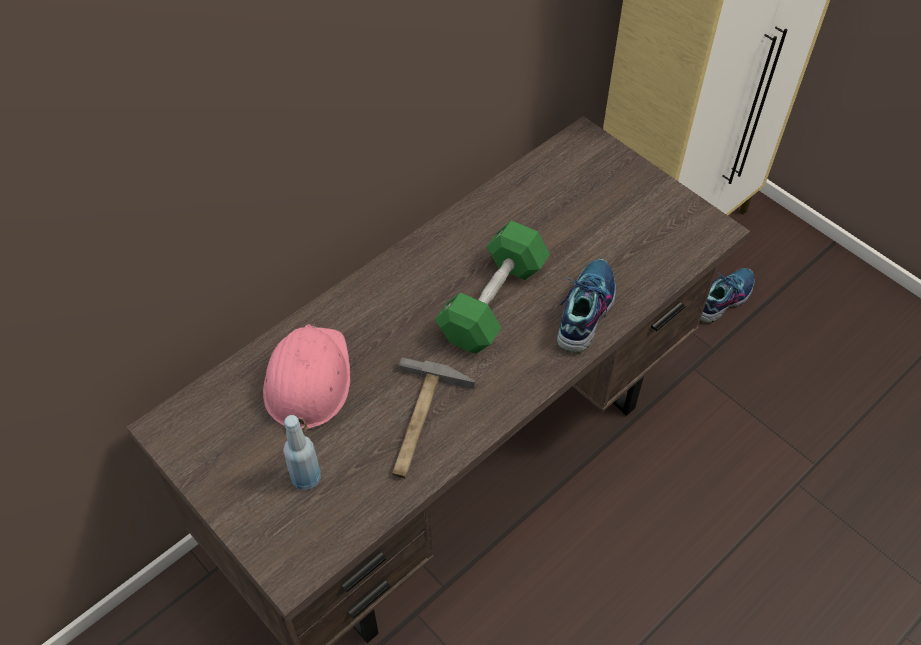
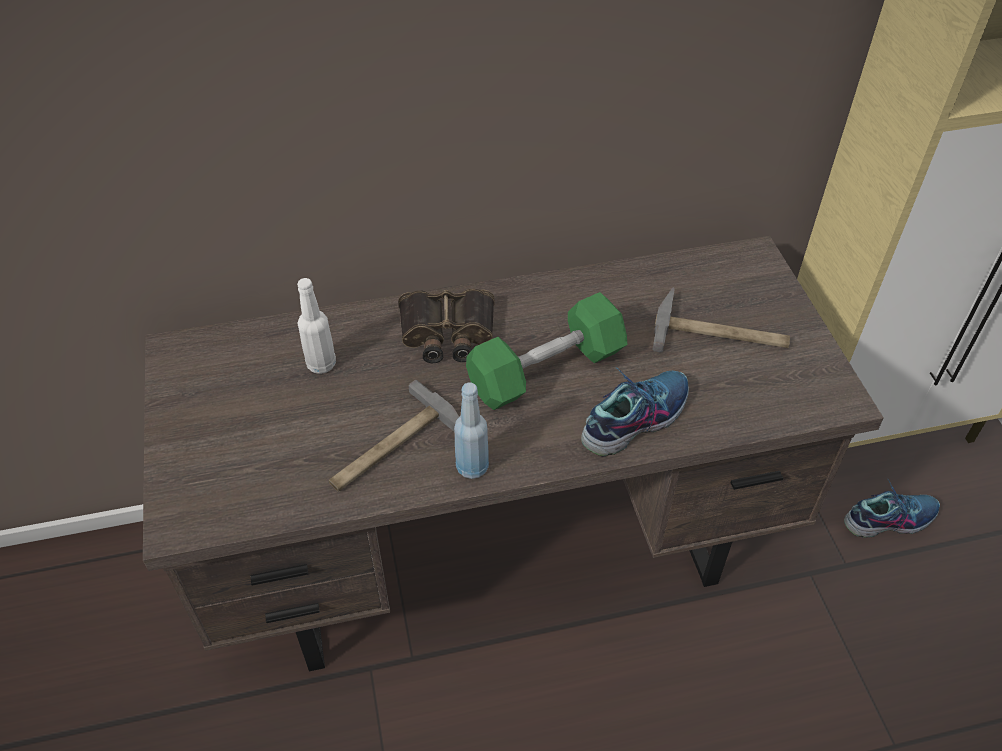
camera: 30 degrees right, 5 degrees down
pink hard hat [263,324,350,432] -> white bottle [297,278,336,374]
blue bottle [283,415,321,490] -> blue bottle moved to [454,383,489,479]
none -> binoculars [399,289,495,363]
none -> hammer [652,288,790,353]

